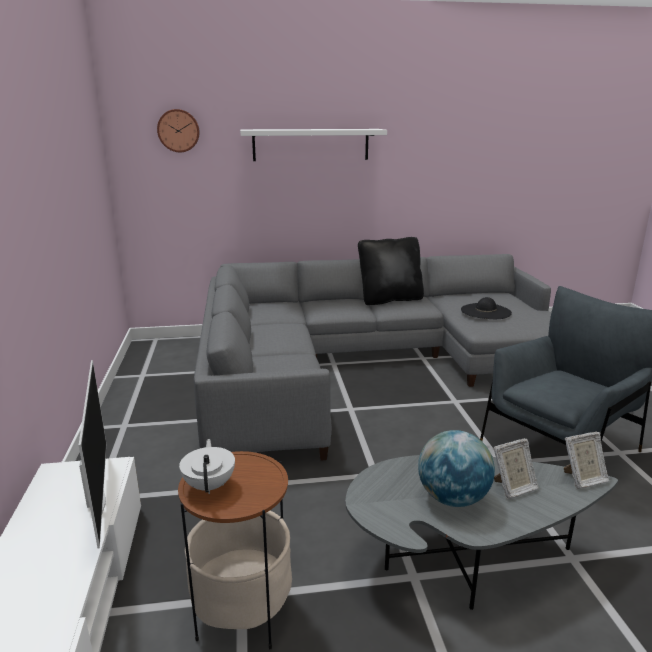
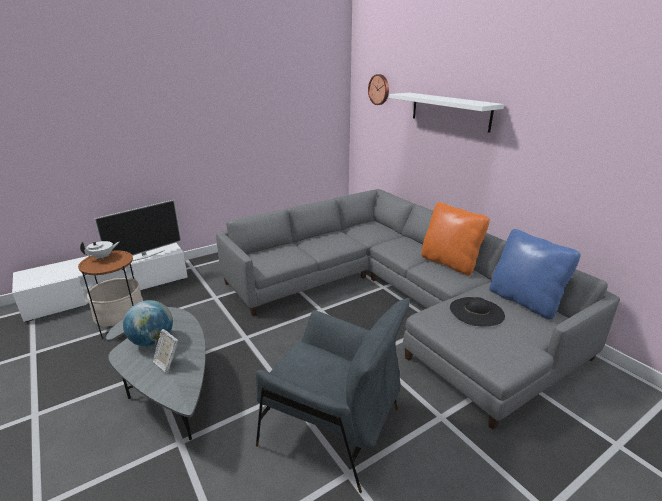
camera: 65 degrees right, 5 degrees up
black pillow [358,237,424,305] -> orange pillow [421,202,490,276]
picture frame [564,432,609,489] -> none
none -> blue pillow [489,229,580,319]

